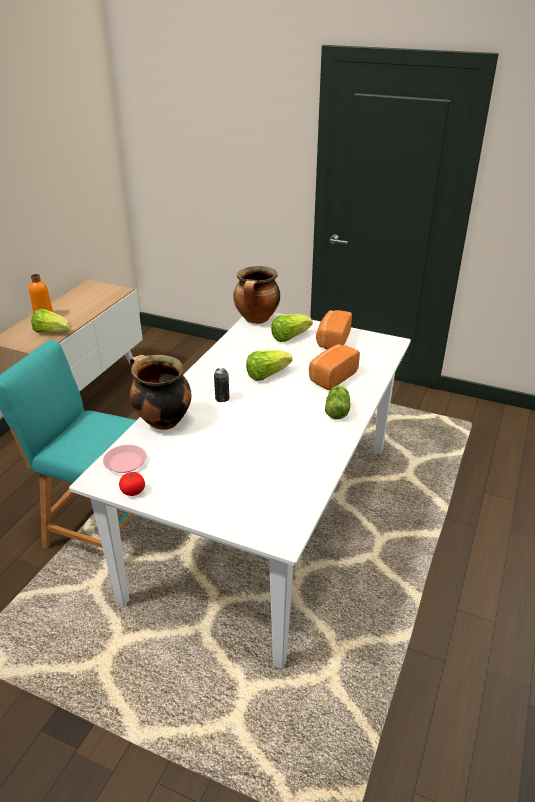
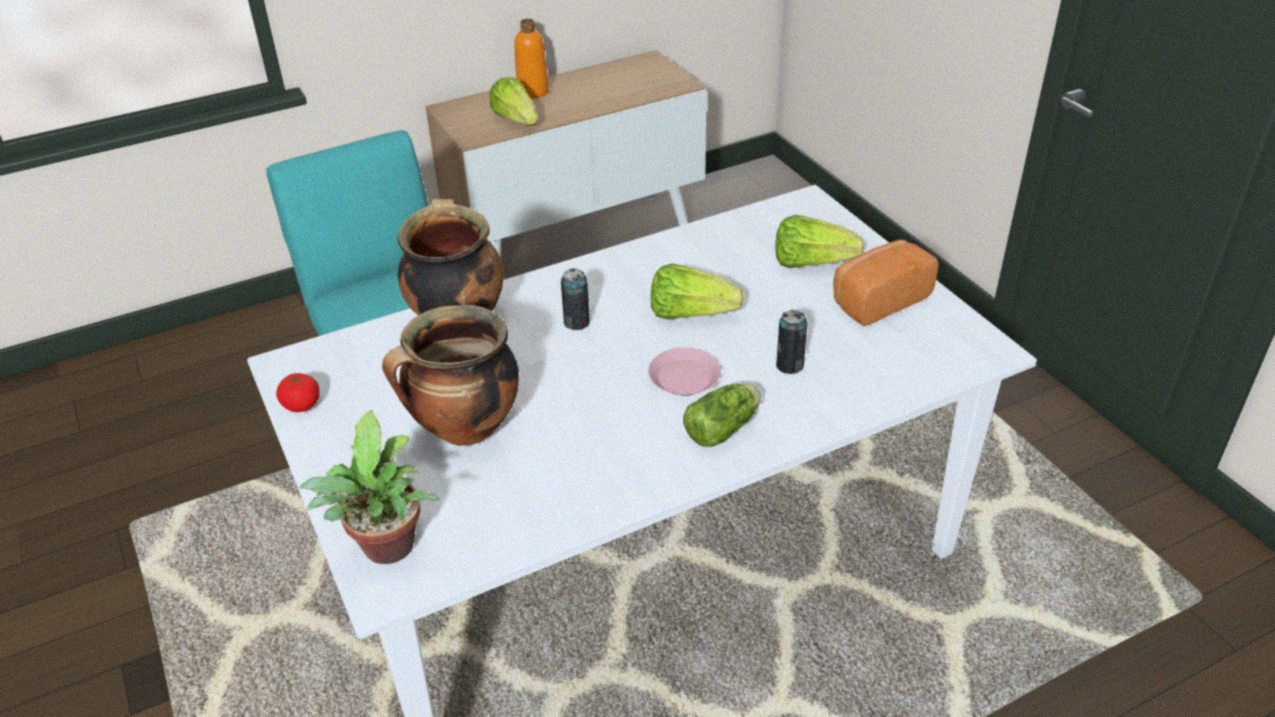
camera: 40 degrees right, 5 degrees up
pink plate [103,445,146,473] -> pink plate moved to [648,348,721,396]
cooking pot [233,266,280,324] -> cooking pot moved to [382,305,519,446]
bread [309,344,360,390] -> can [776,310,807,374]
none -> potted plant [300,410,439,564]

